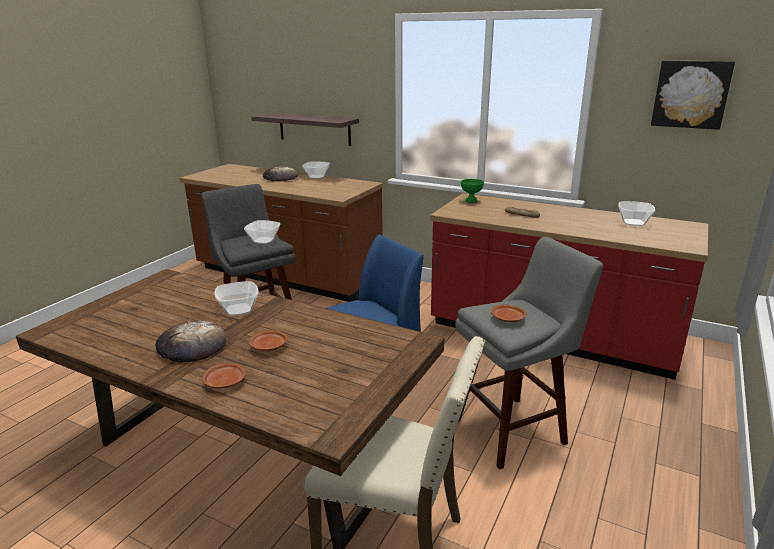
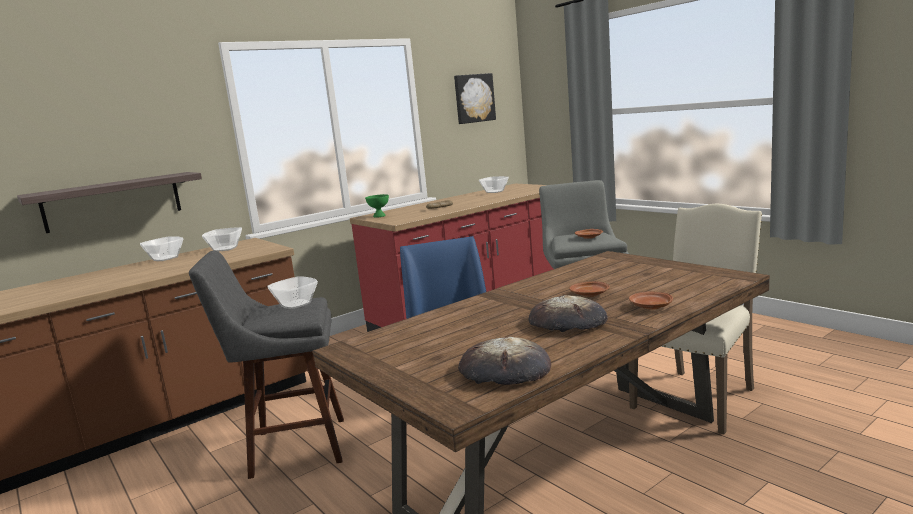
camera: 65 degrees left, 10 degrees down
bowl [215,281,259,316] -> bowl moved to [202,227,242,251]
bread [263,166,299,182] -> bread moved to [458,336,551,385]

